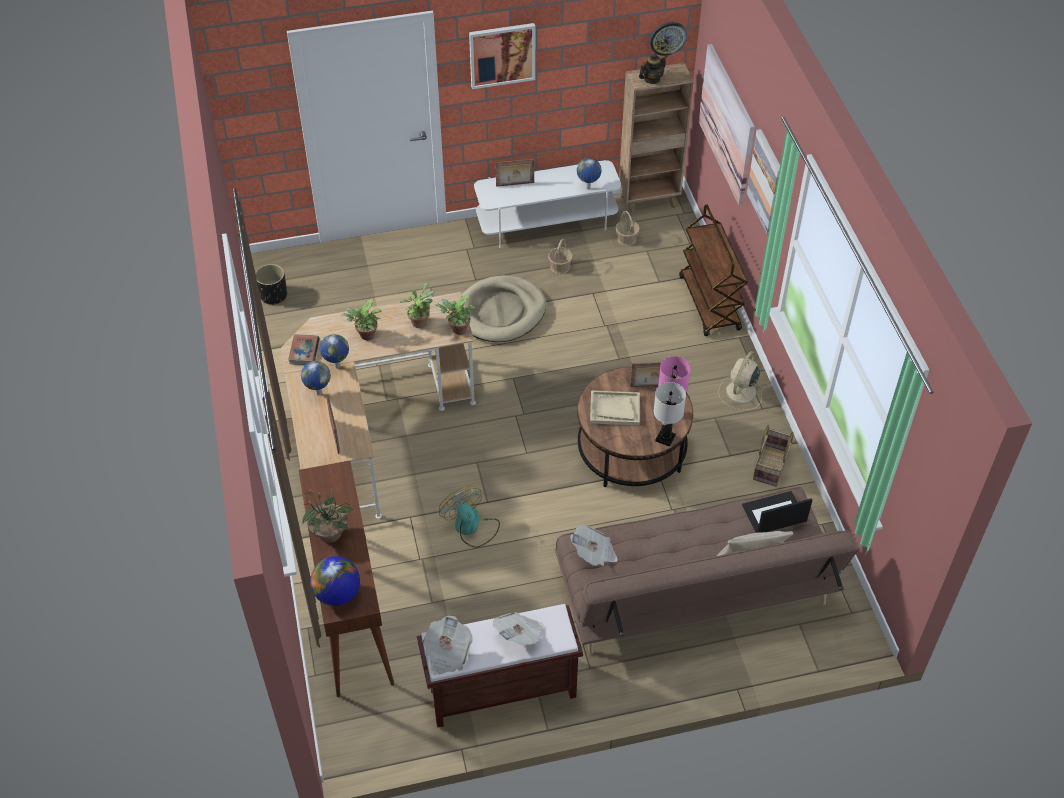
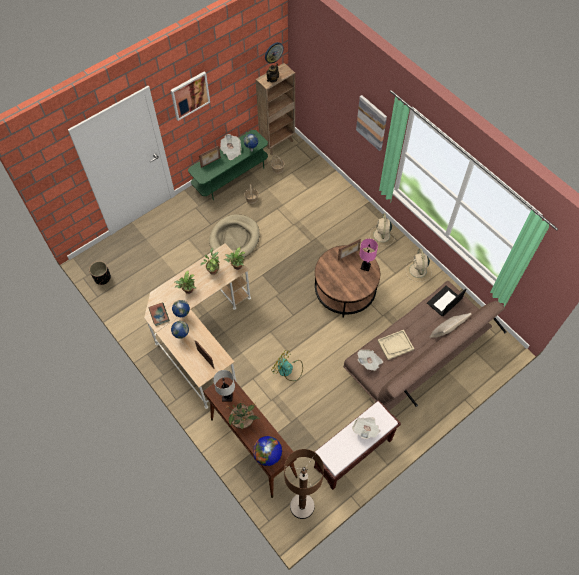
camera: 25 degrees left, 10 degrees up
newspaper [423,616,473,675] -> newspaper moved to [220,134,241,160]
white tv stand [474,160,621,248] -> green tv stand [188,130,268,200]
beige tray [590,390,640,425] -> beige tray moved to [377,330,414,360]
white table lamp [654,382,686,447] -> white table lamp moved to [213,370,235,401]
brown cart [679,204,748,336] -> none
picture [699,44,755,205] -> none
basket [753,425,794,487] -> beige fan [406,249,432,282]
none -> brown floor lamp [284,449,324,519]

